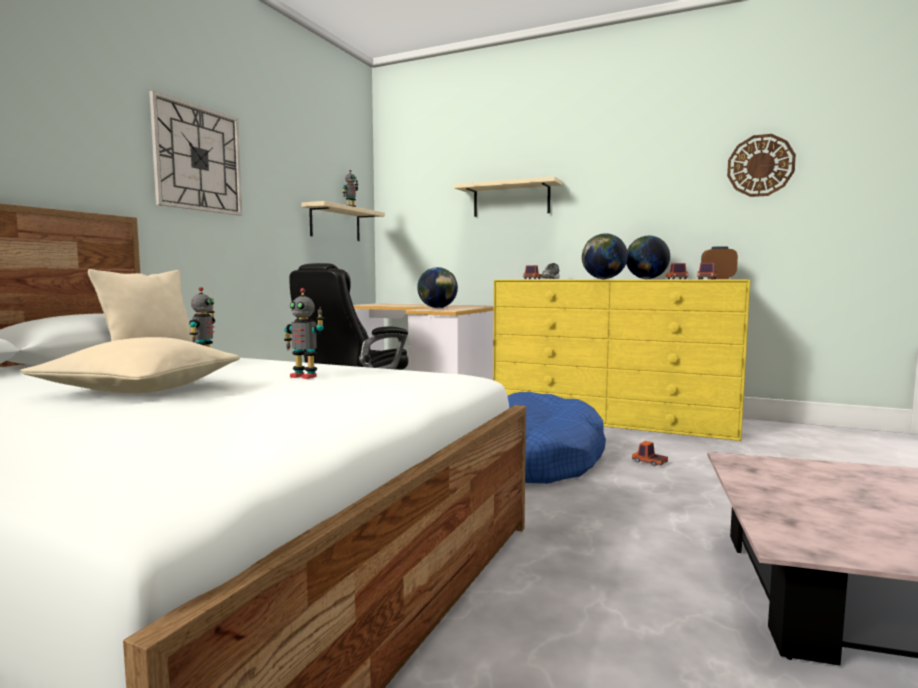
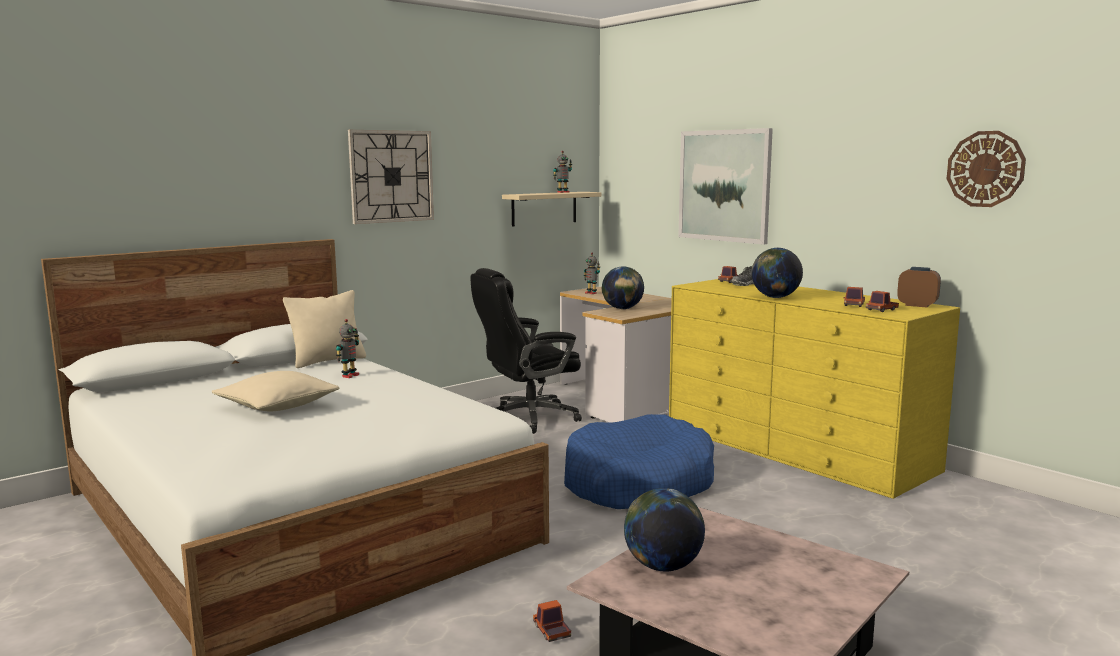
camera: 25 degrees right, 5 degrees up
toy robot [284,288,324,379] -> toy robot moved to [584,253,600,294]
beige shelf [454,176,562,217] -> picture [678,128,773,245]
globe [626,236,670,279] -> globe moved to [624,488,705,571]
toy truck [632,441,668,466] -> toy truck moved to [533,600,571,642]

